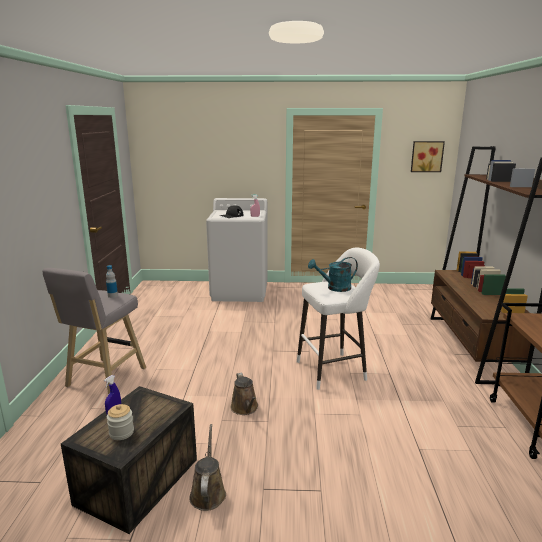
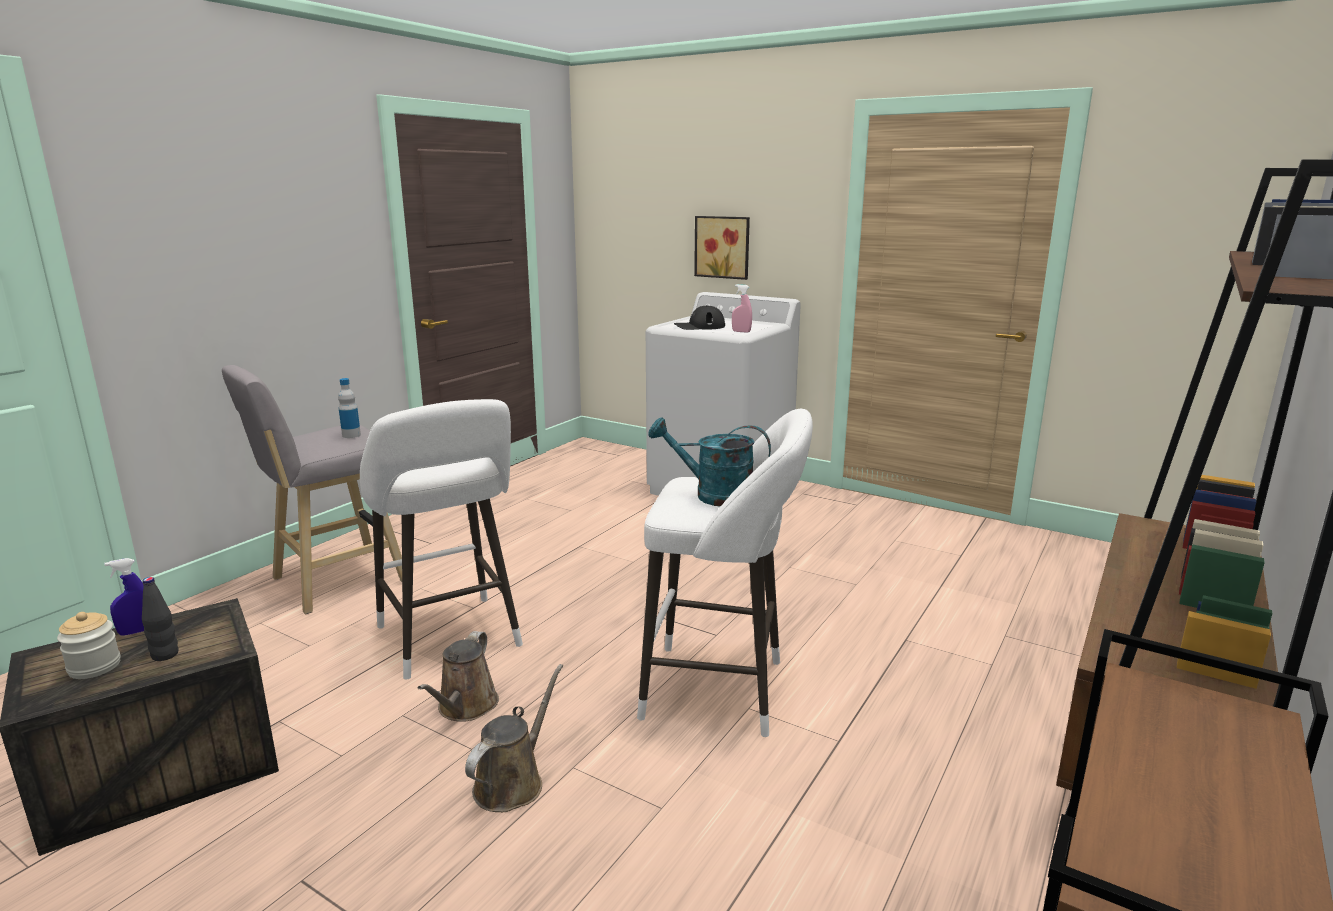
camera: 30 degrees right, 0 degrees up
brown watering can [189,424,226,511] -> brown watering can moved to [465,664,563,812]
picture [411,141,445,172] -> picture moved to [694,216,750,280]
none -> black bottle [142,577,178,661]
none -> white stool [360,399,523,679]

